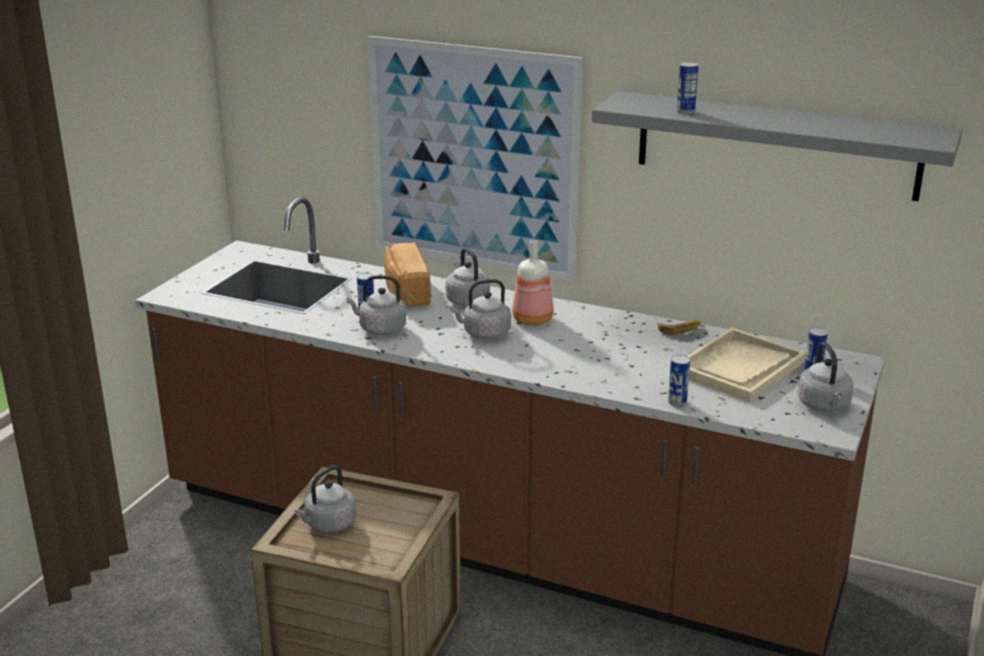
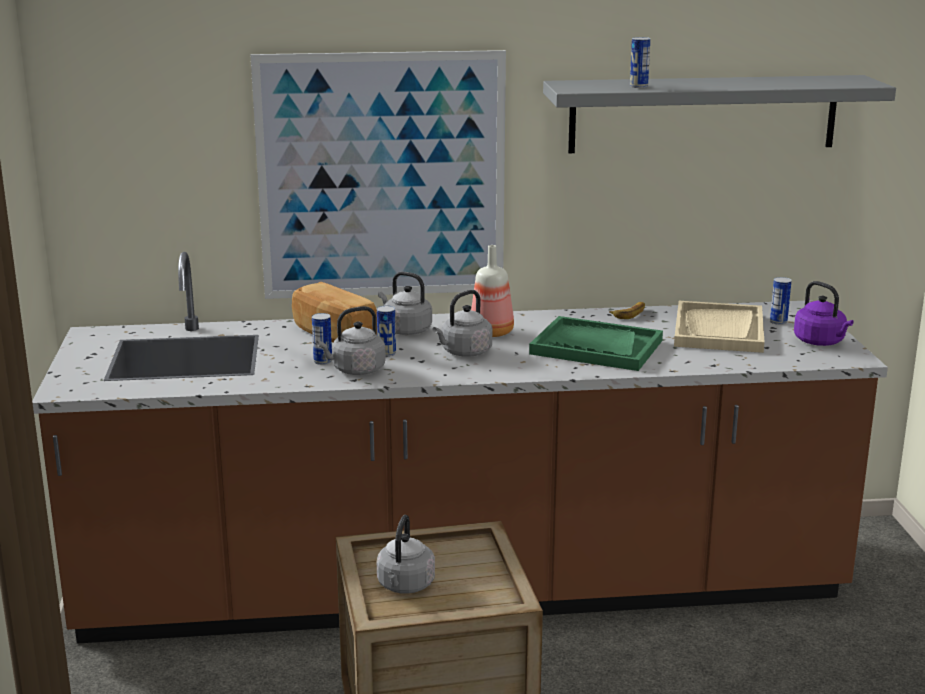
camera: 30 degrees left, 5 degrees down
can [668,355,690,407] -> can moved to [377,305,396,356]
grey kettle [797,342,854,412] -> purple kettle [794,281,853,346]
none -> green tray [529,316,663,371]

